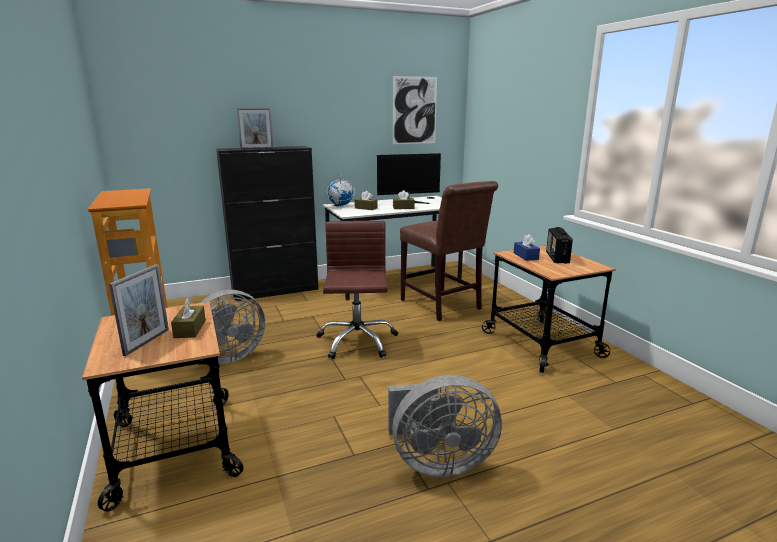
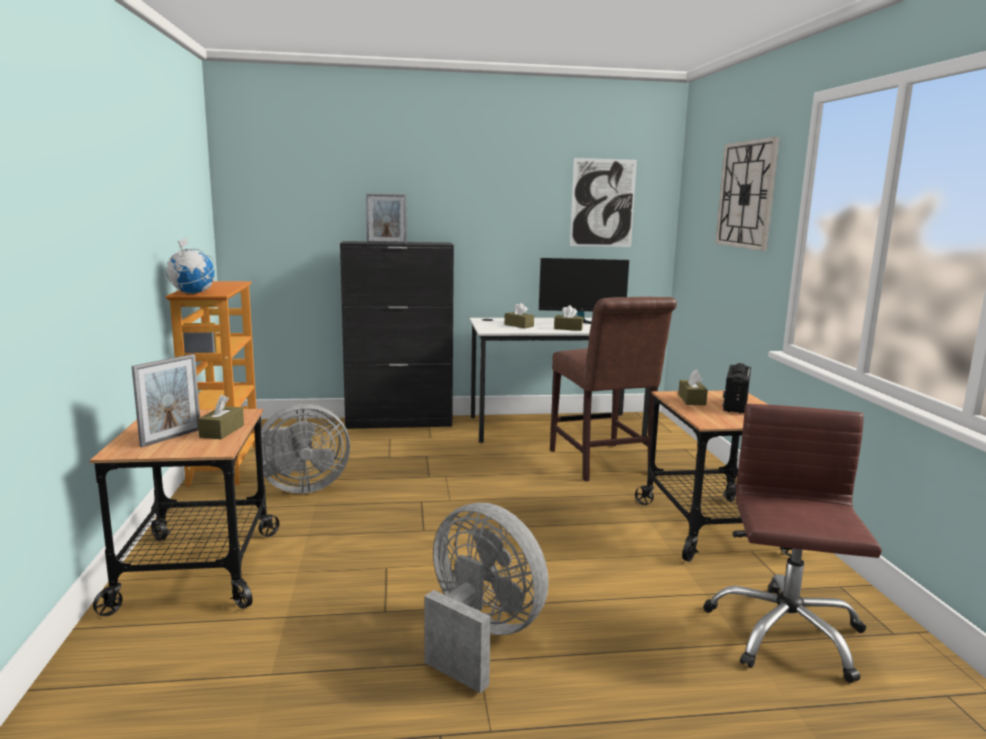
camera: 15 degrees right, 5 degrees down
brown office chair [316,221,398,359] -> brown office chair moved to [703,404,882,683]
globe [327,174,355,206] -> globe moved to [165,237,215,293]
grey fan [388,375,502,477] -> grey fan turned 150 degrees counterclockwise [424,503,549,693]
blue tissue box [514,234,540,261] -> brown tissue box [678,370,708,406]
none -> wall clock [715,137,780,251]

